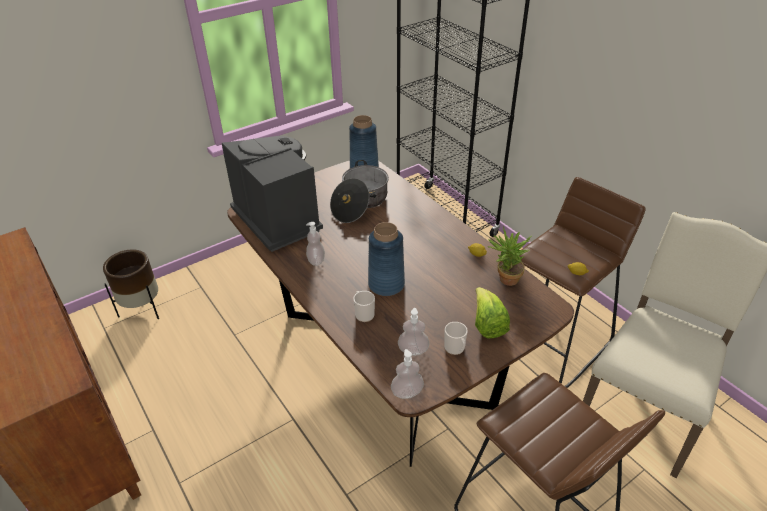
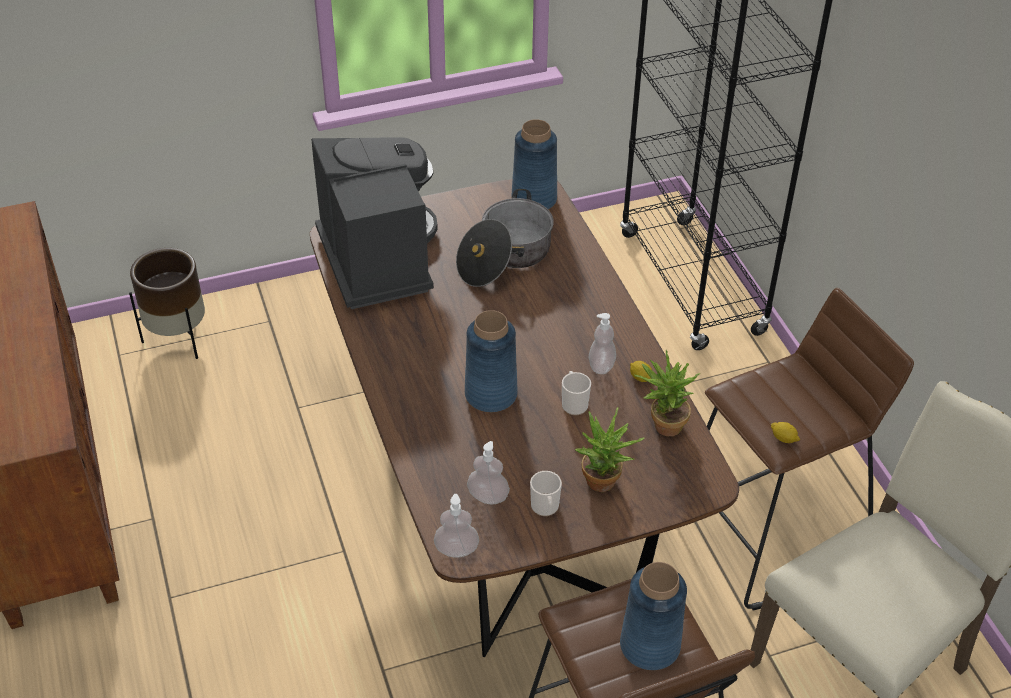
camera: 15 degrees right, 5 degrees up
soap dispenser [306,222,325,266] -> soap dispenser moved to [589,313,616,374]
mug [353,291,375,322] -> mug moved to [562,371,591,415]
lettuce [475,287,510,338] -> potted plant [575,407,645,492]
none -> blue vase [620,562,687,670]

